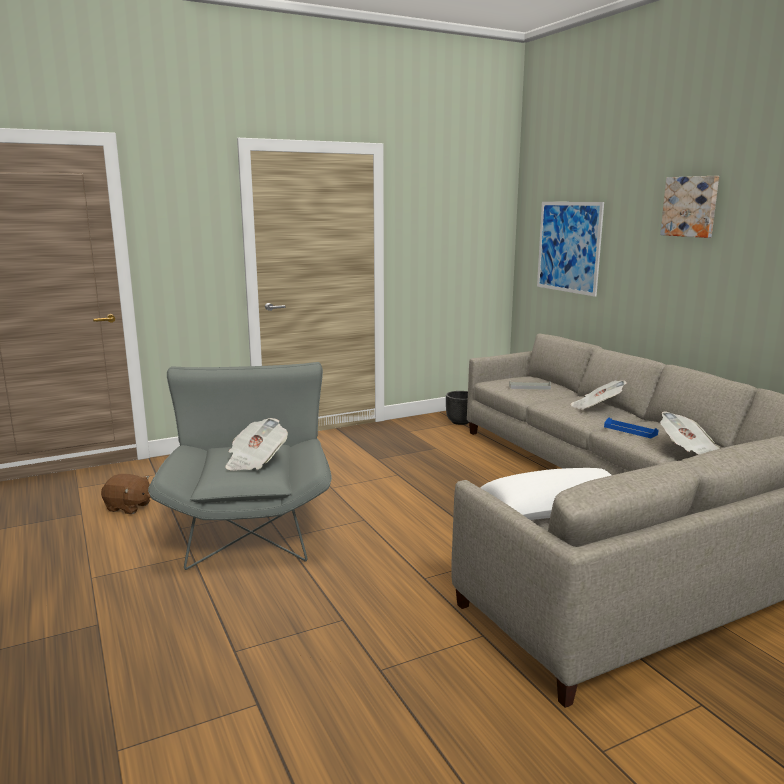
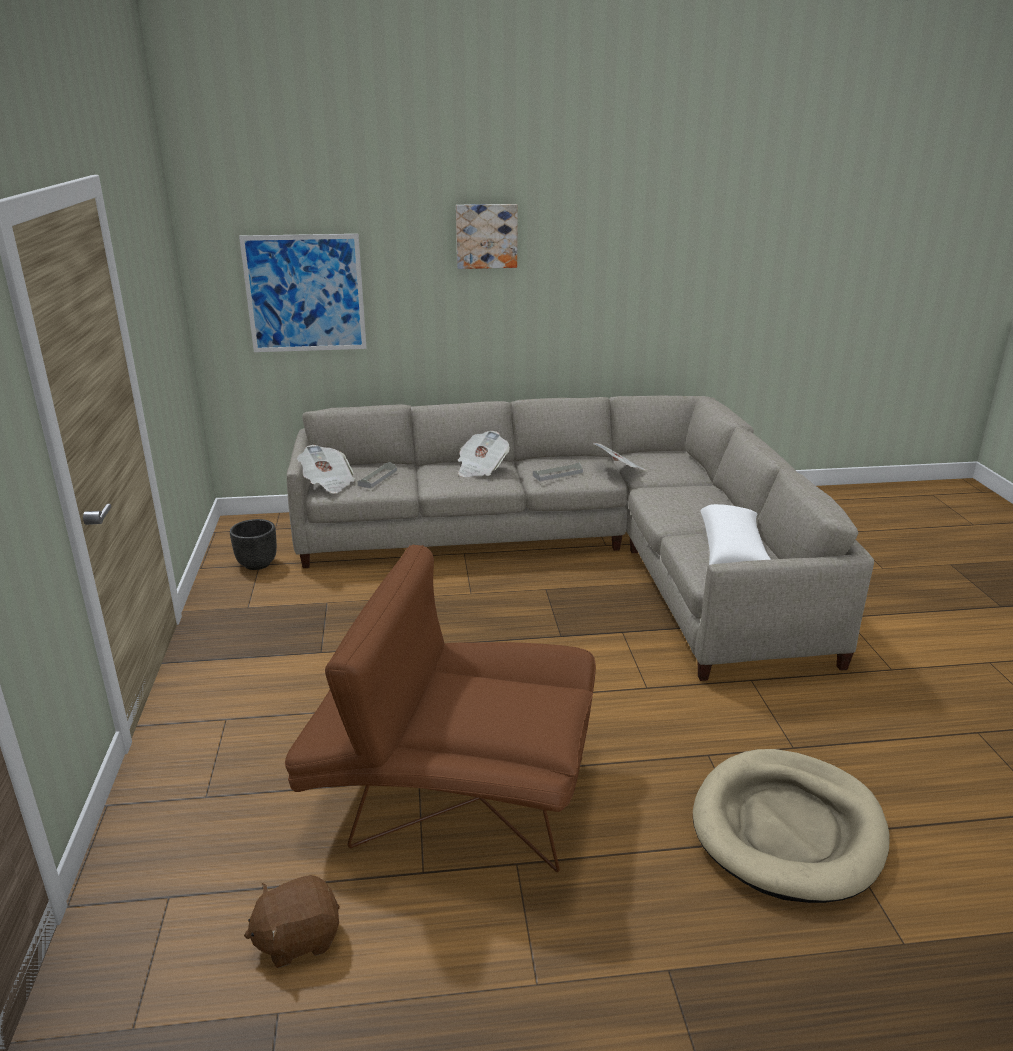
camera: 70 degrees left, 10 degrees up
brown plush toy [101,474,151,514] -> brown plush toy turned 150 degrees counterclockwise [244,875,340,968]
grey armchair [148,362,332,570] -> brown armchair [285,545,596,872]
newspaper [225,418,288,471] -> newspaper moved to [297,445,356,493]
blue tray [604,417,658,438] -> grey tray [533,463,583,481]
none -> beige dog bed [693,749,889,903]

